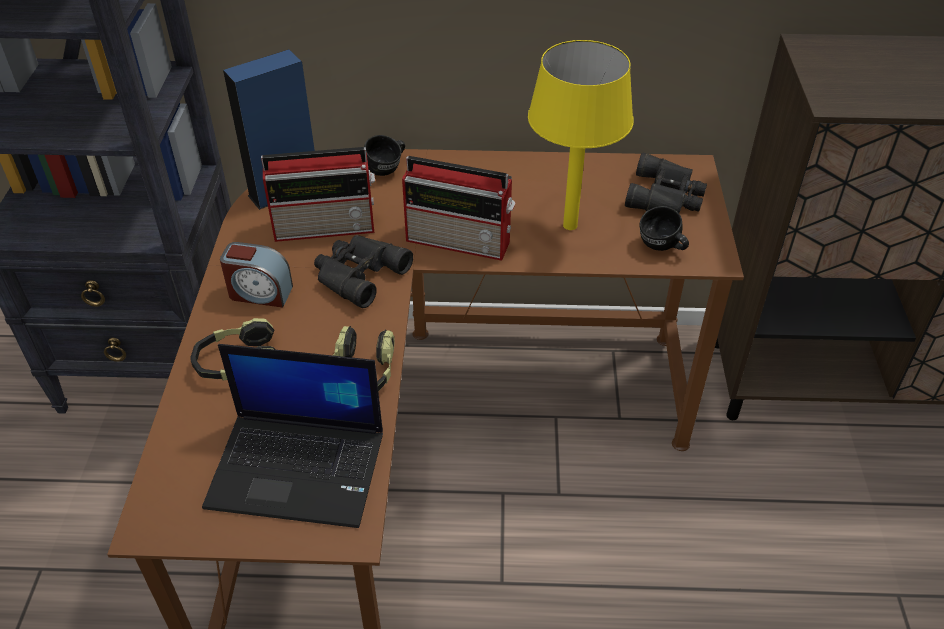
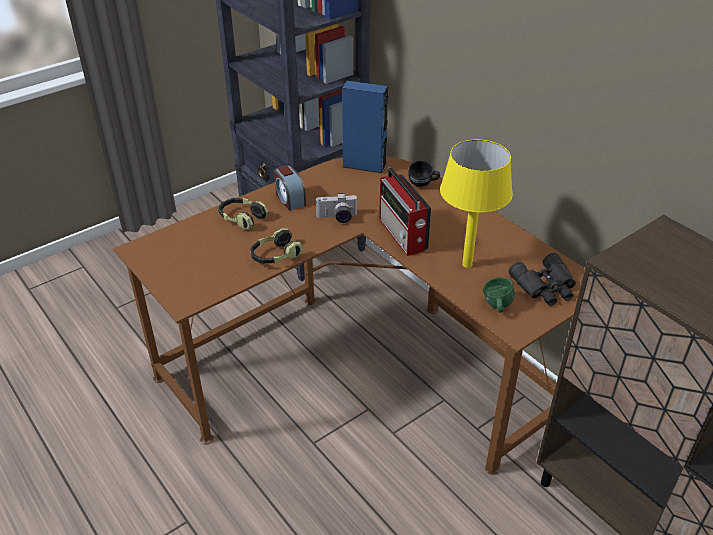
camera: 50 degrees right, 5 degrees down
laptop [202,344,383,528] -> none
radio [261,147,375,242] -> none
black binoculars [314,235,413,308] -> camera [316,193,357,223]
black mug [640,206,689,251] -> green mug [483,277,515,313]

